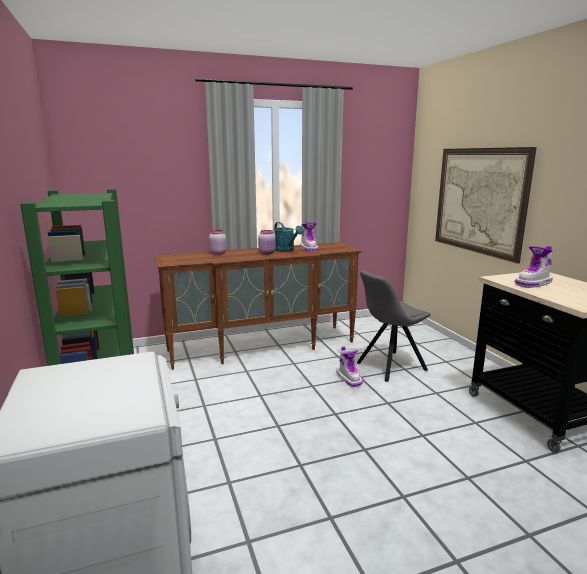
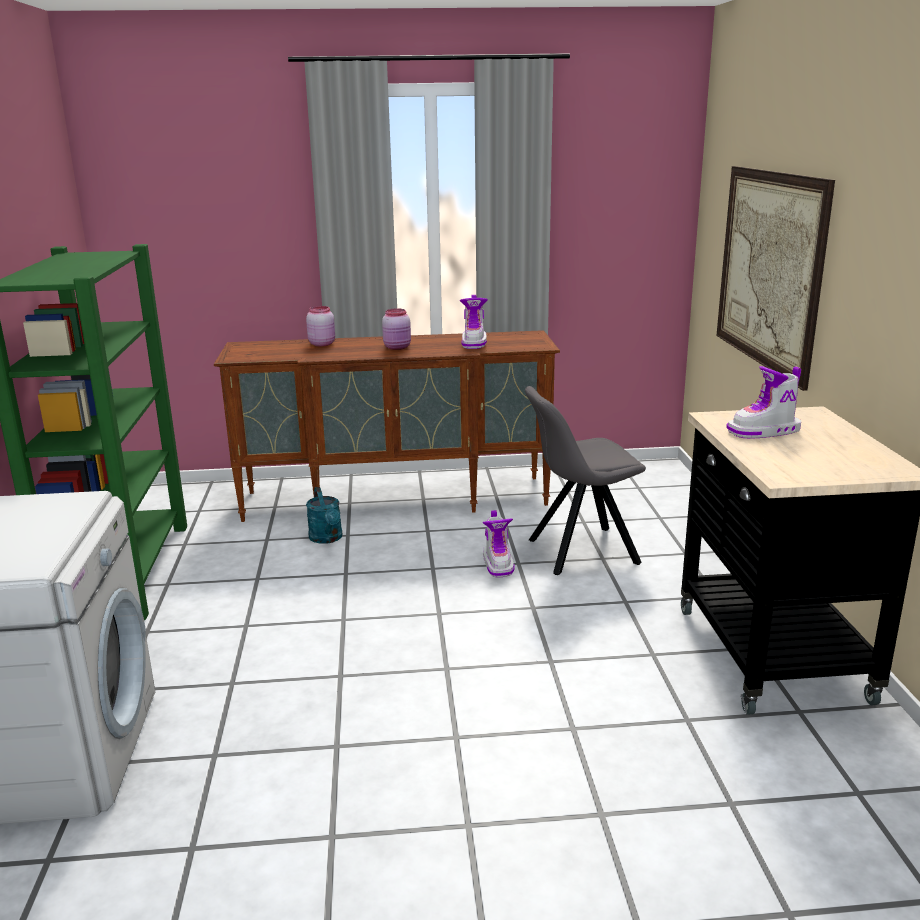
camera: 15 degrees right, 5 degrees up
turquoise watering can [274,222,303,252] -> turquoise watering can moved to [306,487,343,544]

